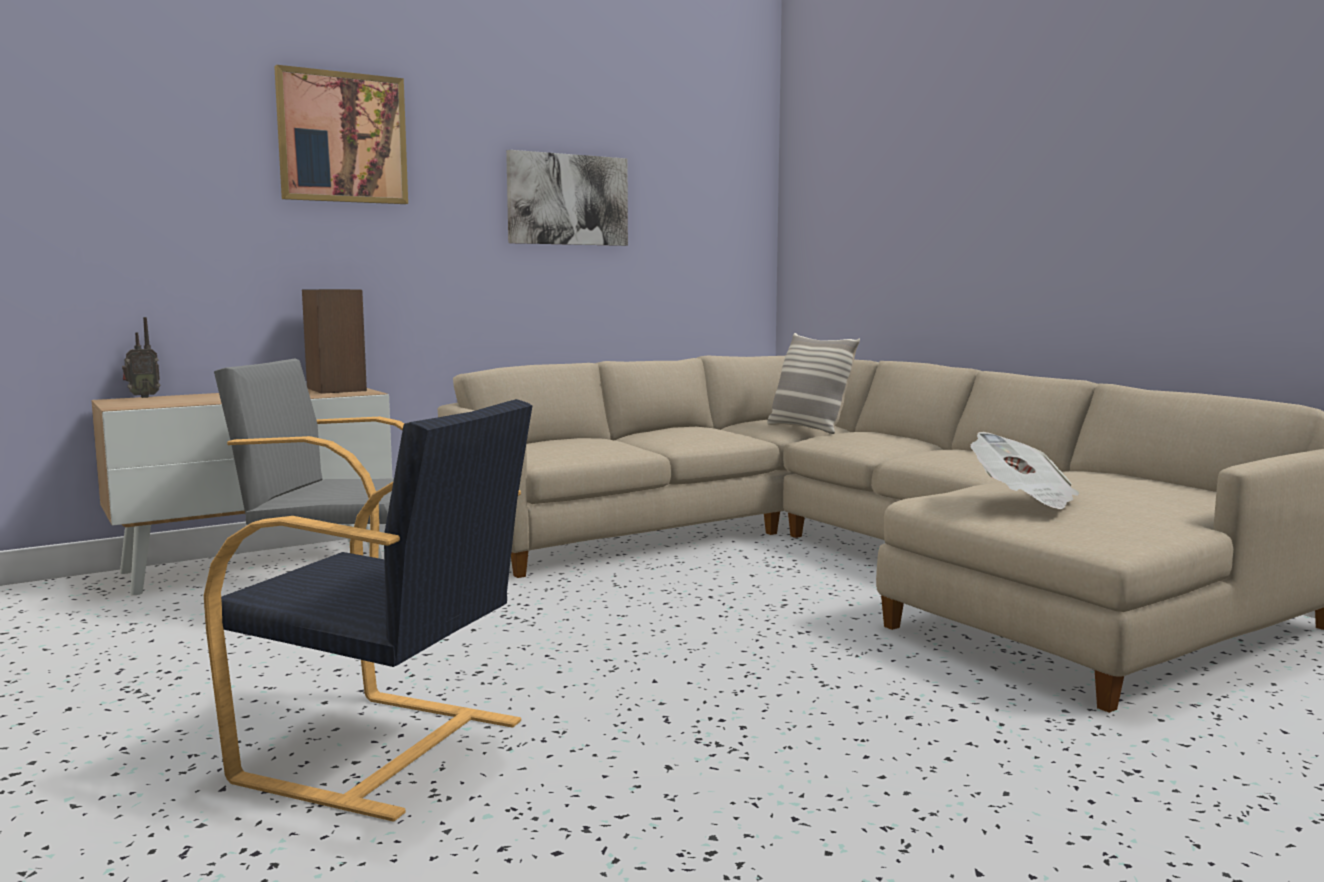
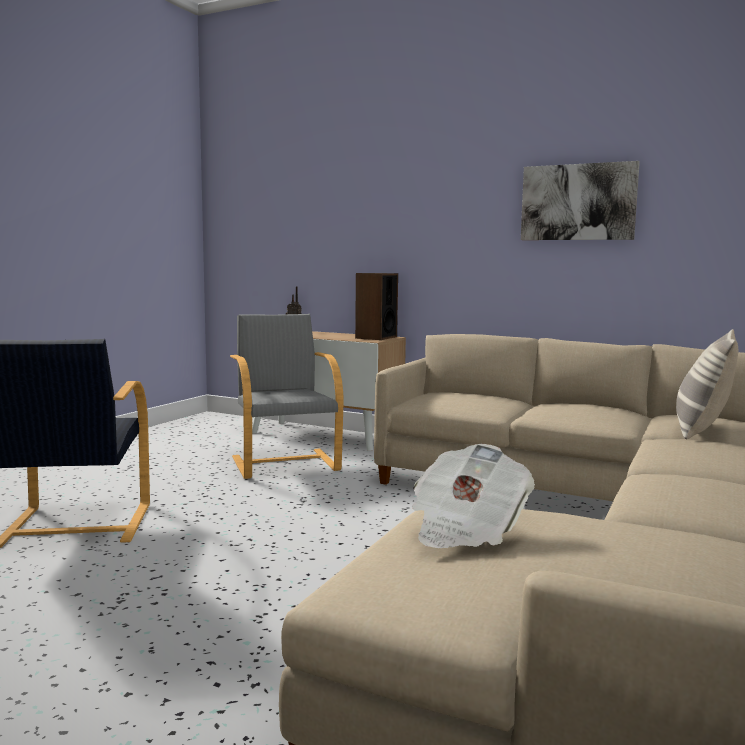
camera: 60 degrees right, 0 degrees up
picture [274,65,408,204] -> none

